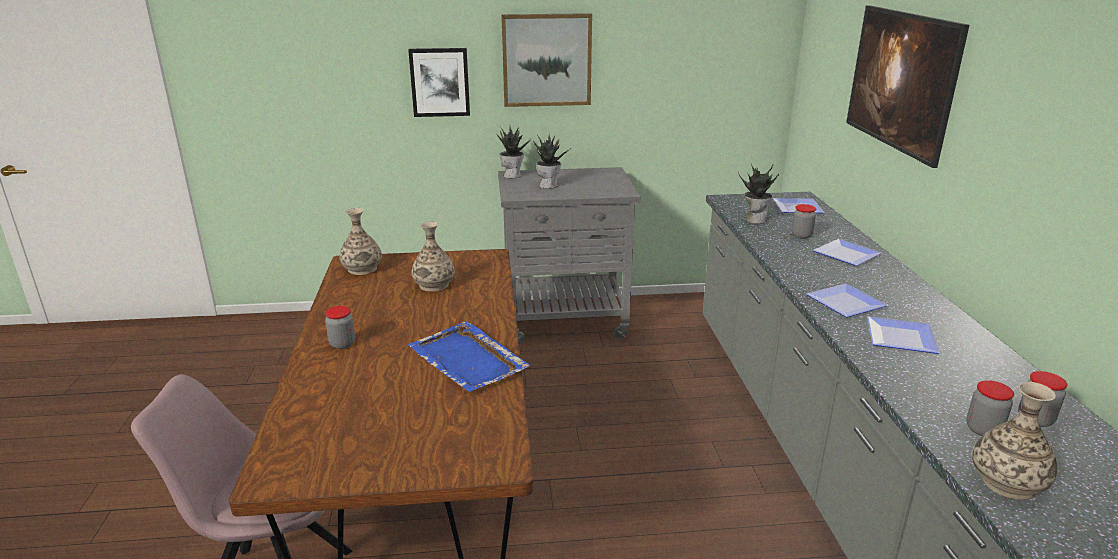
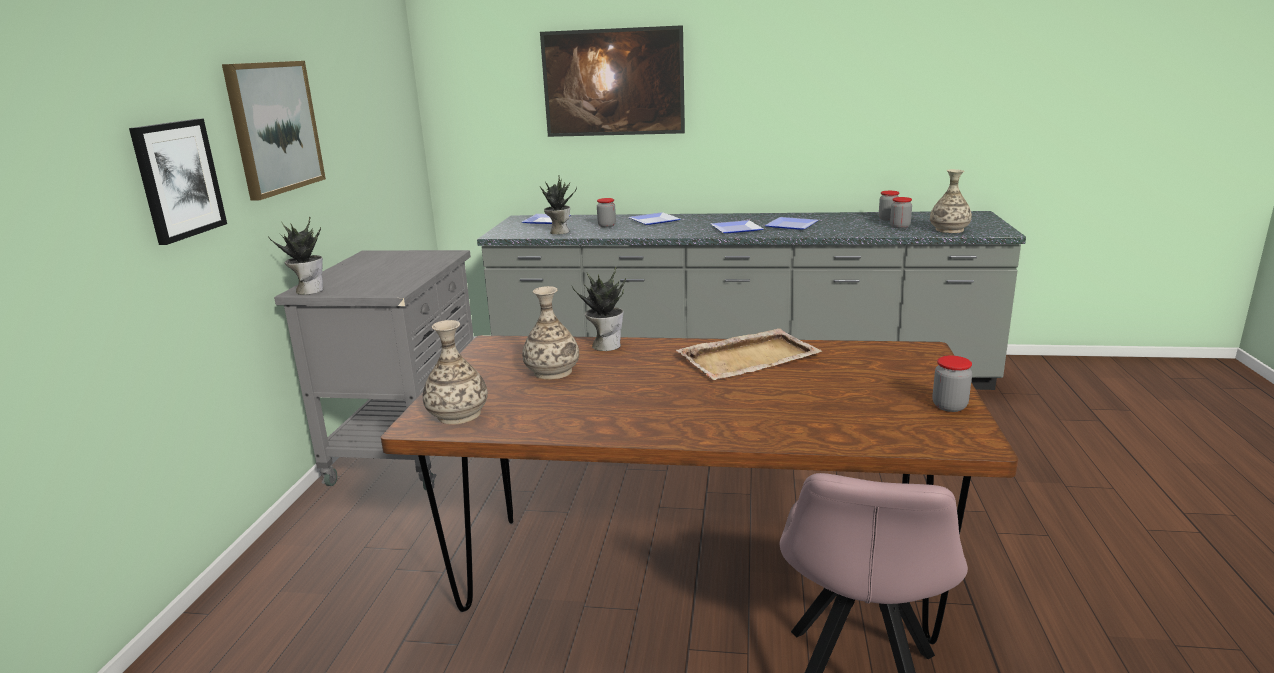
camera: 75 degrees left, 5 degrees down
jar [325,306,355,349] -> jar moved to [932,356,972,412]
blue tray [407,321,531,392] -> beige tray [676,328,823,380]
potted plant [534,133,572,189] -> potted plant moved to [572,267,626,351]

